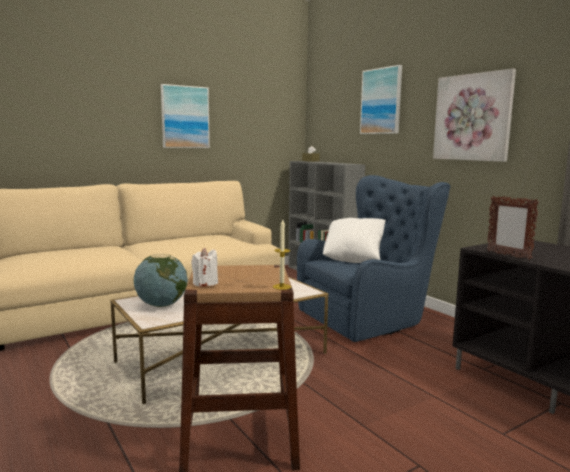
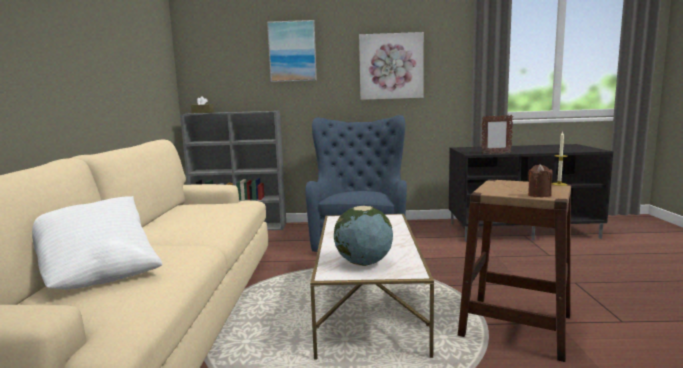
camera: 55 degrees left, 0 degrees up
picture [161,84,210,148] -> none
white candle [191,248,218,287] -> brown candle [528,164,553,197]
white pillow [323,218,386,263] -> white pillow moved to [32,196,162,289]

